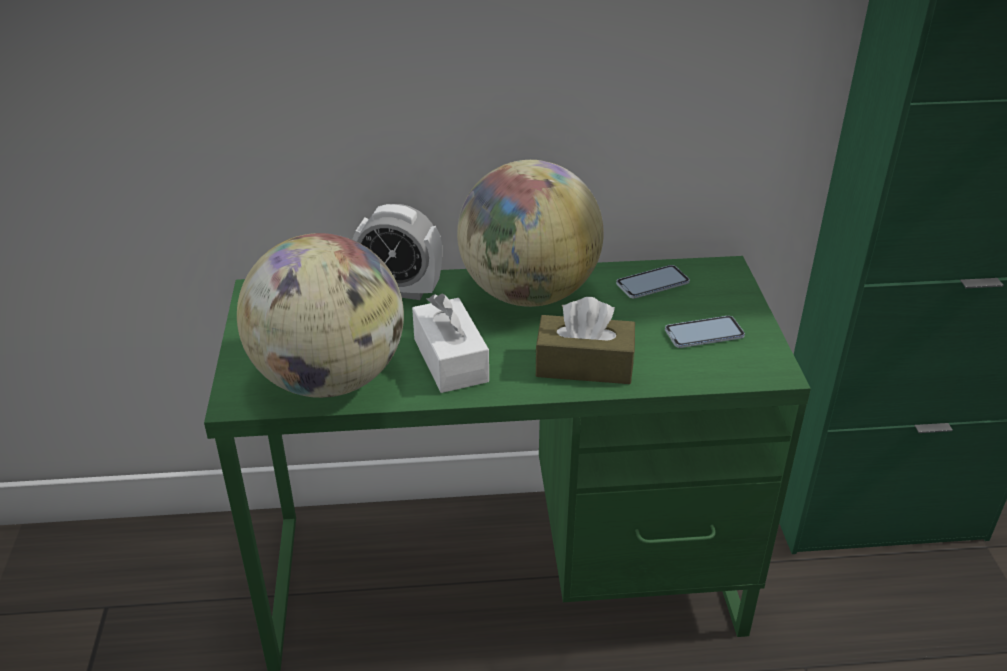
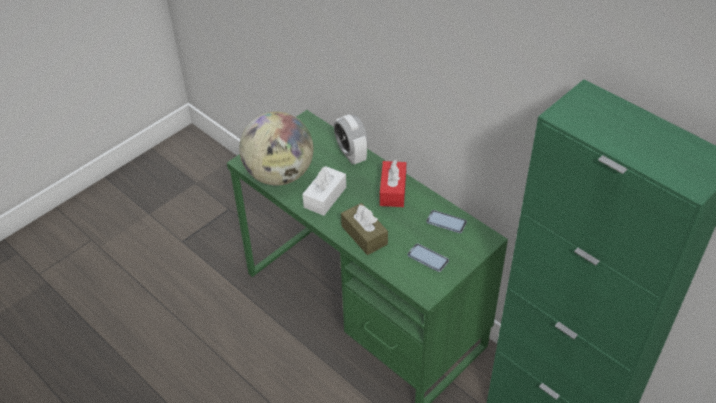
camera: 50 degrees right, 10 degrees up
globe [457,160,604,307] -> red tissue box [380,160,406,207]

